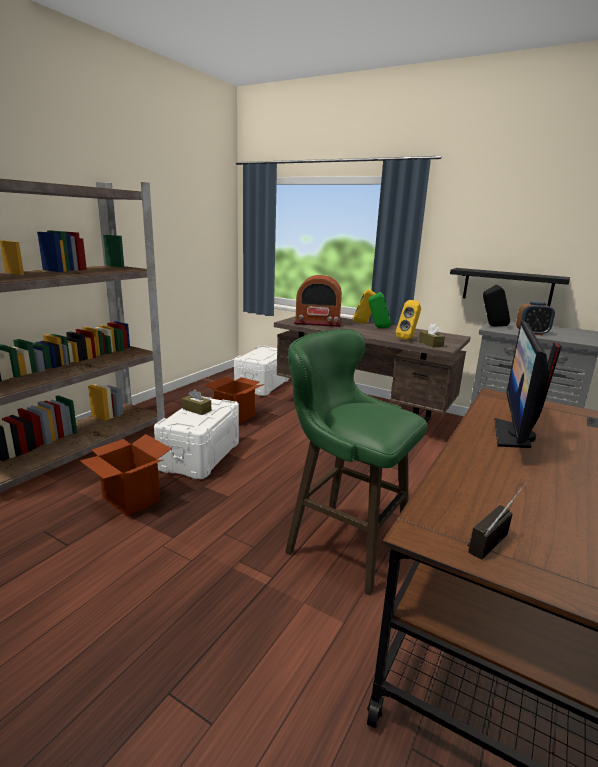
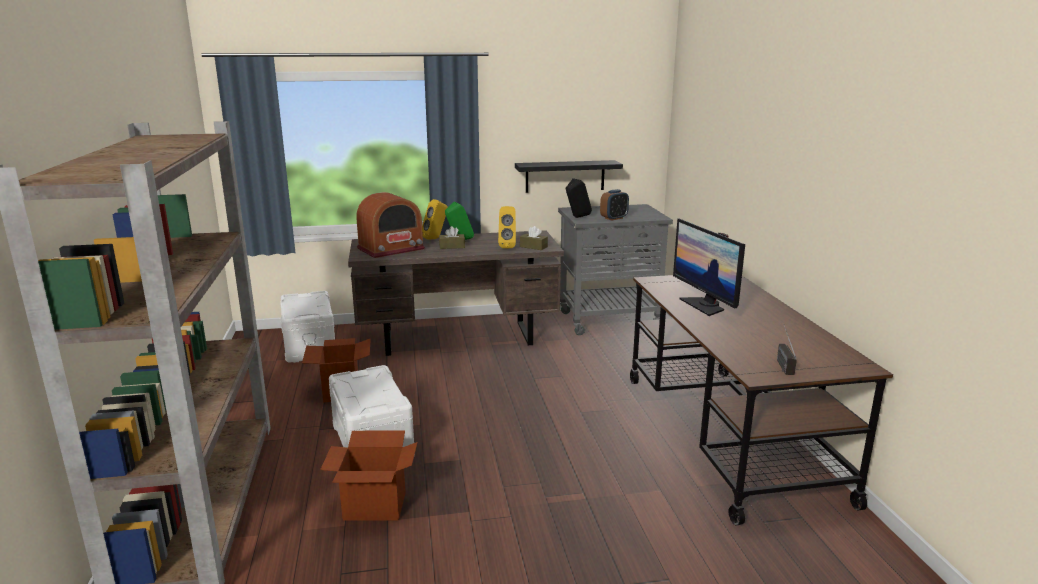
camera: 40 degrees left, 0 degrees up
brown tissue box [182,389,211,415] -> brown tissue box moved to [439,226,465,249]
green stool [285,329,428,596] -> none

